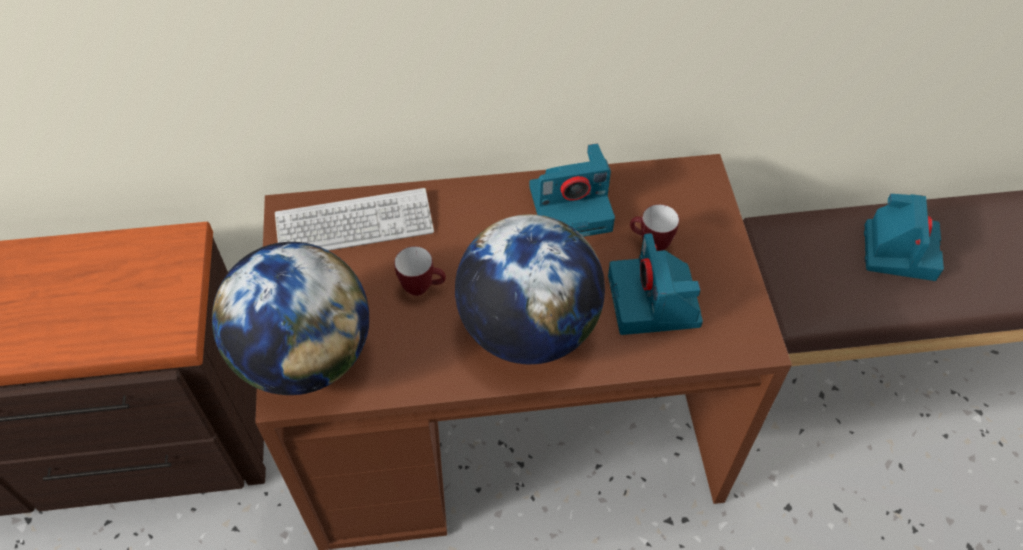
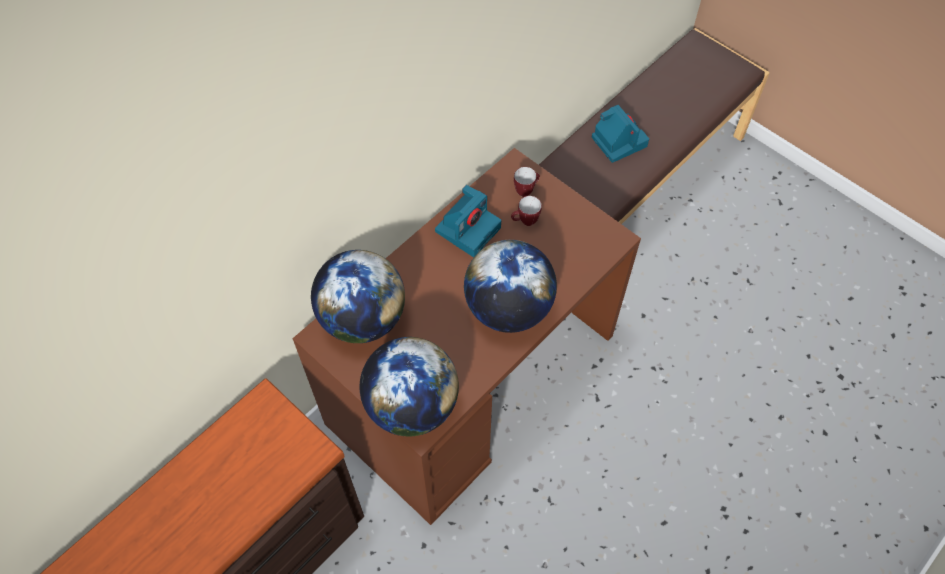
camera: 40 degrees left, 5 degrees up
keyboard [275,188,434,251] -> globe [311,250,405,343]
mug [394,246,446,296] -> mug moved to [514,167,540,197]
camera [608,233,703,335] -> none

